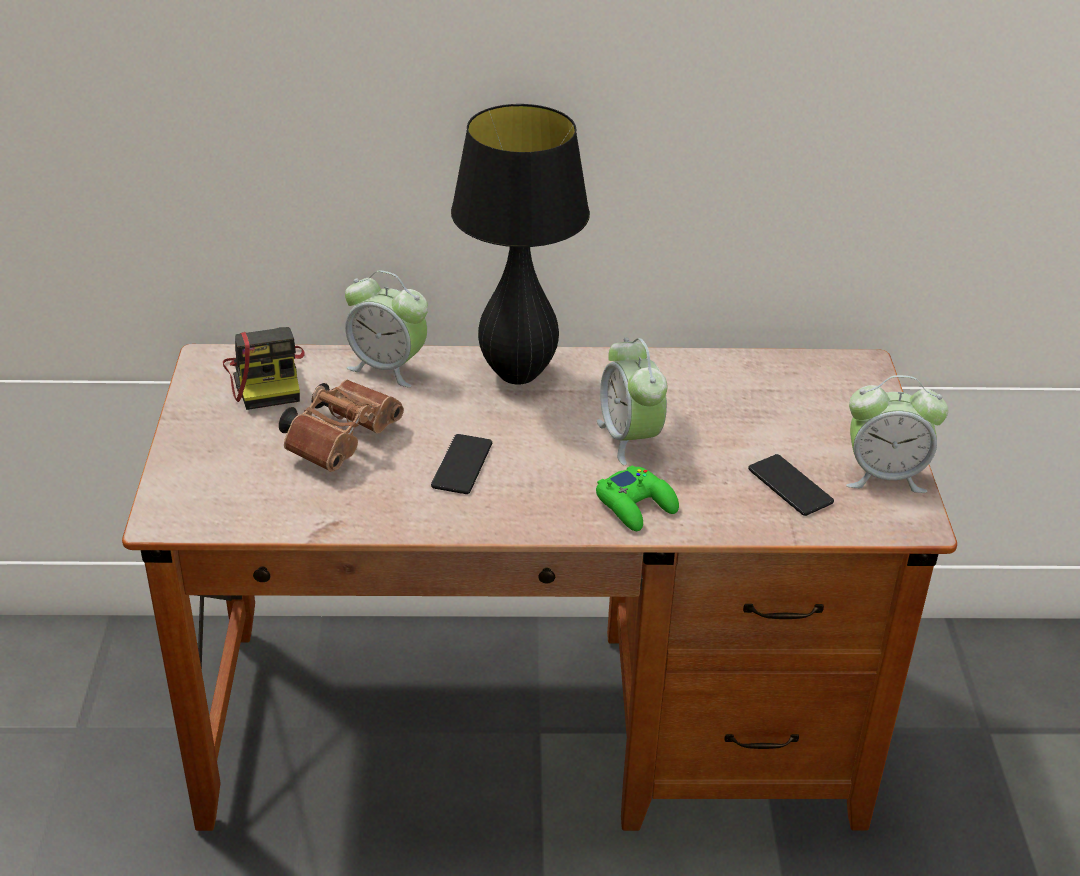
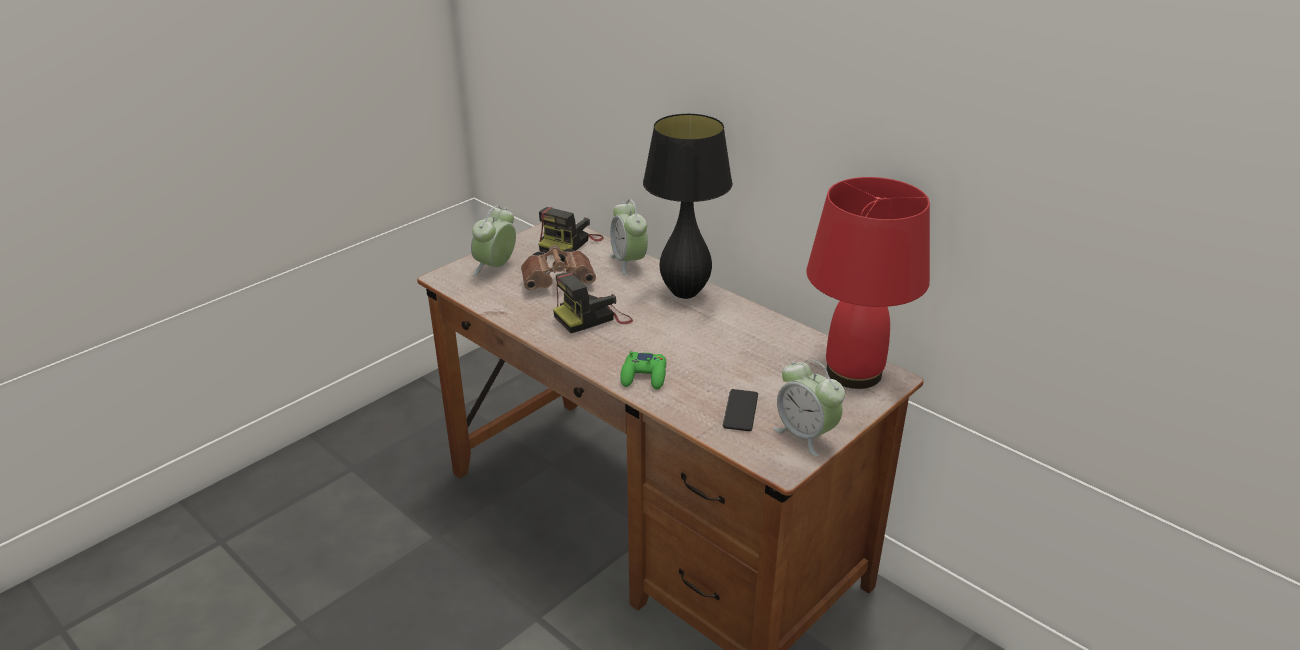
camera: 45 degrees right, 5 degrees down
phone [431,434,492,494] -> camera [553,272,633,333]
alarm clock [597,338,667,465] -> alarm clock moved to [471,206,516,275]
none -> red table lamp [806,177,930,389]

